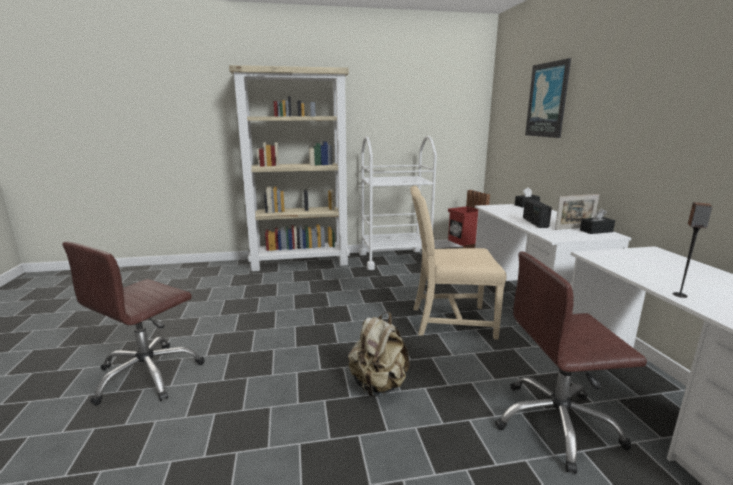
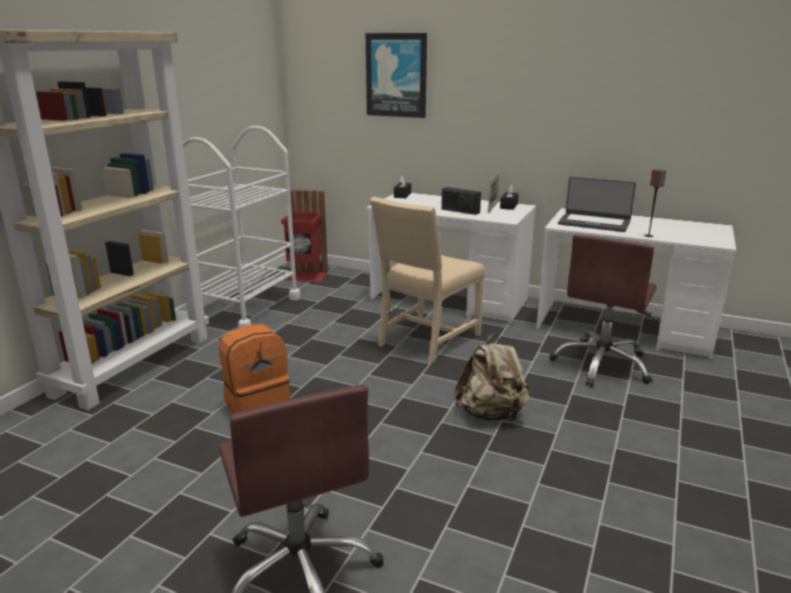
camera: 55 degrees left, 5 degrees up
none -> orange backpack [219,324,290,414]
none -> laptop [558,177,636,232]

